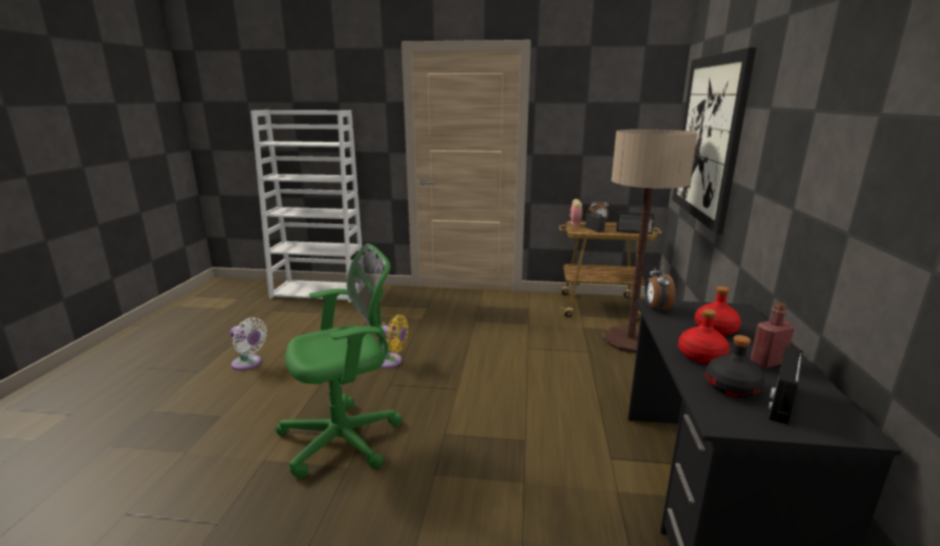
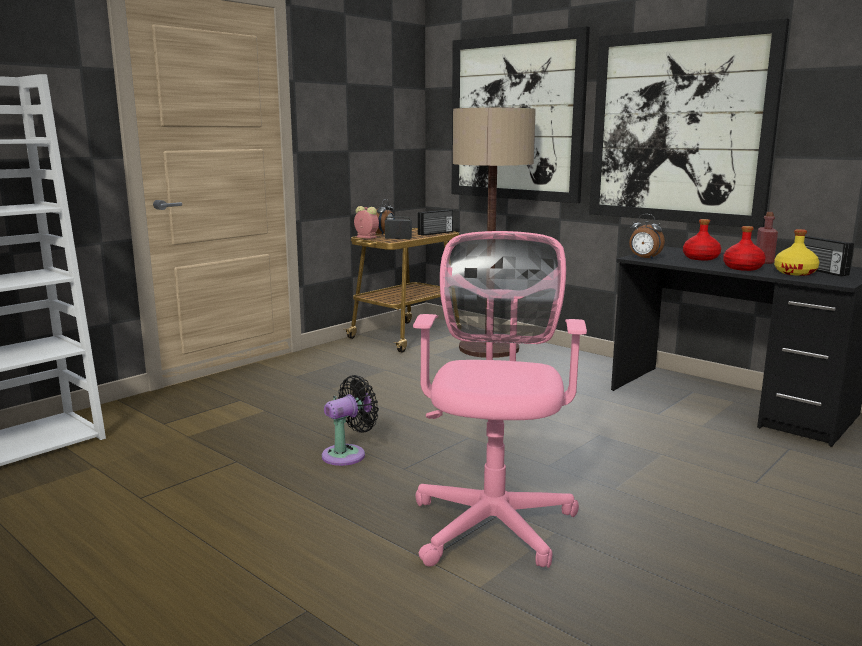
camera: 55 degrees left, 5 degrees down
white fan [230,318,267,370] -> none
green office chair [275,244,402,479] -> pink office chair [413,231,587,568]
yellow fan [375,315,408,368] -> black fan [322,375,379,466]
black bottle [706,335,765,398] -> yellow bottle [774,229,819,276]
none -> picture [589,18,789,228]

